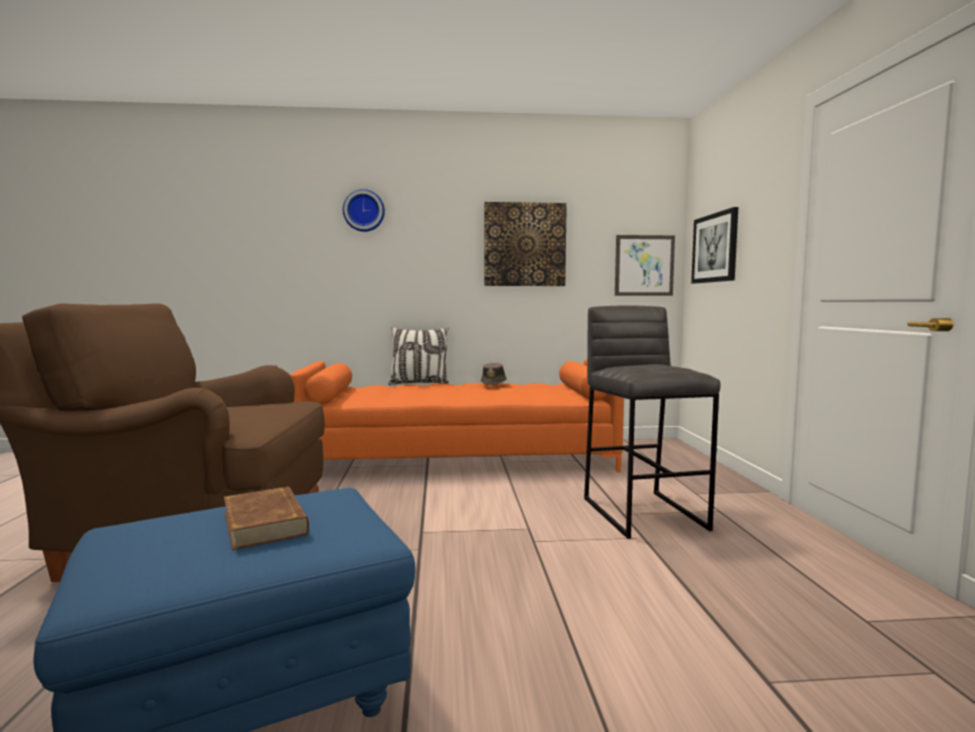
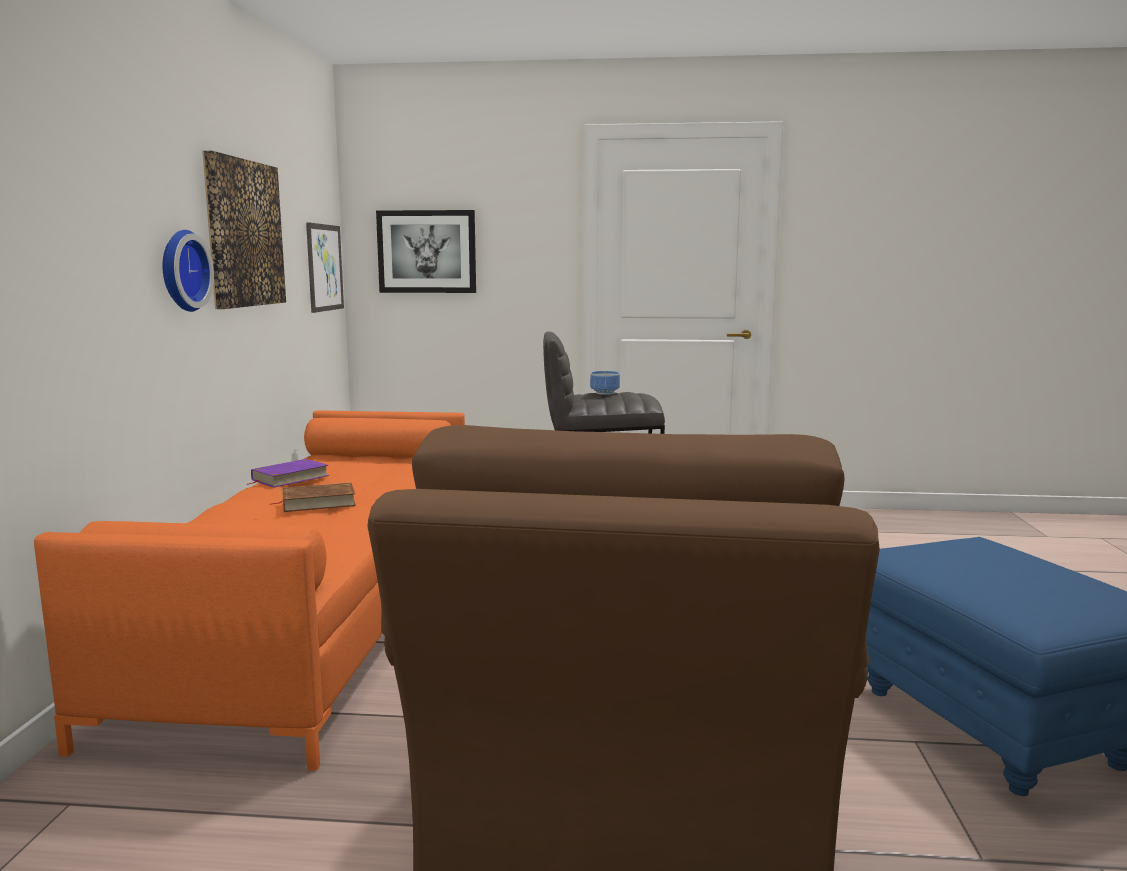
camera: 80 degrees left, 5 degrees up
brown book [224,486,309,550] -> brown book moved to [270,483,356,512]
wall clock [343,189,385,232] -> wall clock moved to [163,230,214,312]
pillow [388,327,449,385] -> none
brown hat [481,363,507,385] -> purple book [247,459,329,488]
none -> bowl [590,371,620,395]

